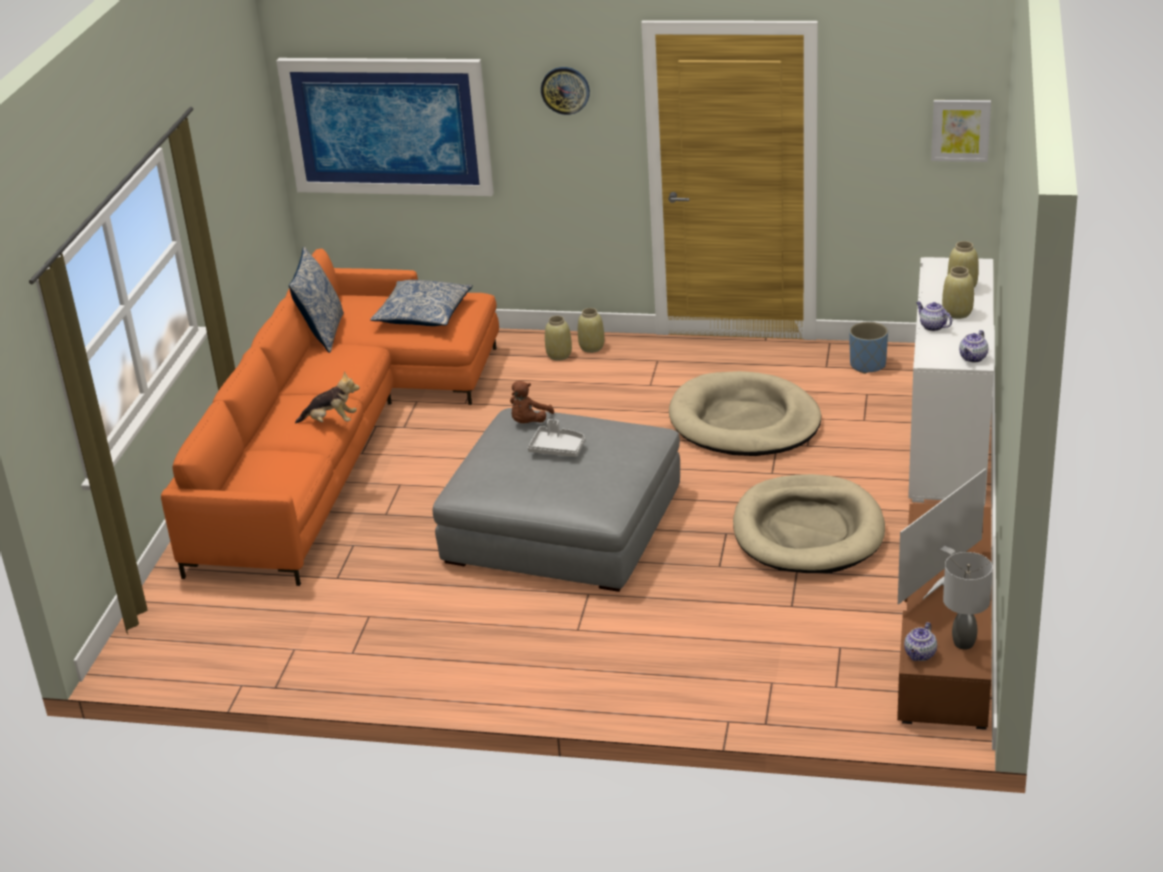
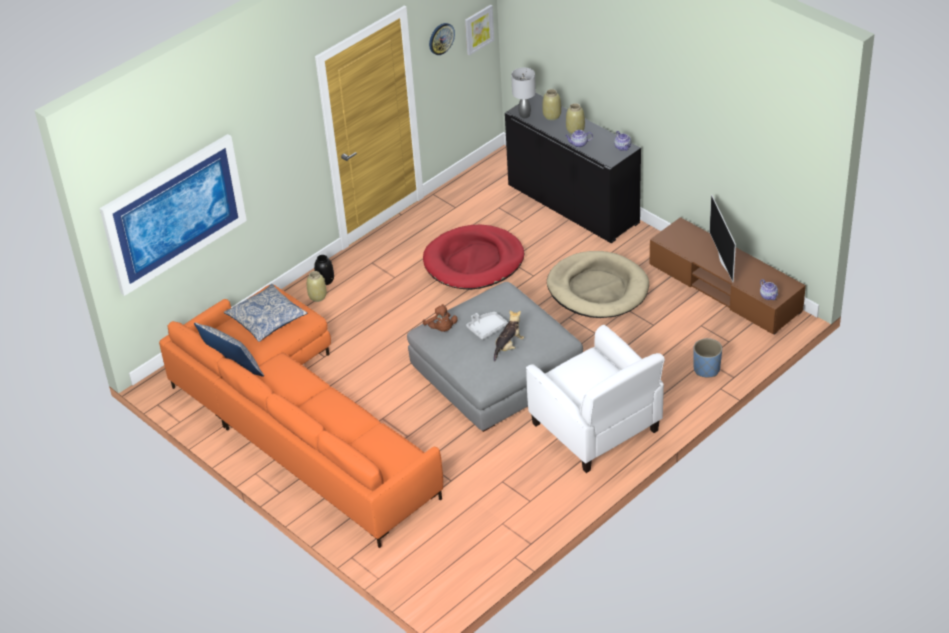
camera: 55 degrees left, 10 degrees up
plush toy [295,371,360,424] -> plush toy moved to [494,310,524,362]
wall clock [541,67,590,115] -> wall clock moved to [429,23,455,55]
beige vase [578,308,605,353] -> black vase [314,255,334,285]
beige dog bed [669,371,821,456] -> red dog bed [423,225,524,290]
blue planter [849,322,888,374] -> blue planter moved to [693,338,722,377]
white cabinet [908,257,994,506] -> black cabinet [505,93,641,243]
grey table lamp [943,552,993,650] -> grey table lamp moved to [511,68,536,118]
none -> white armchair [526,325,665,473]

